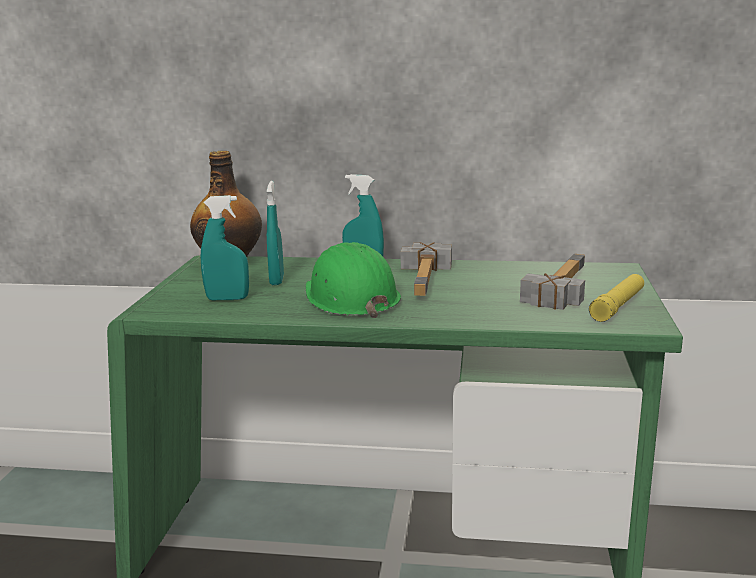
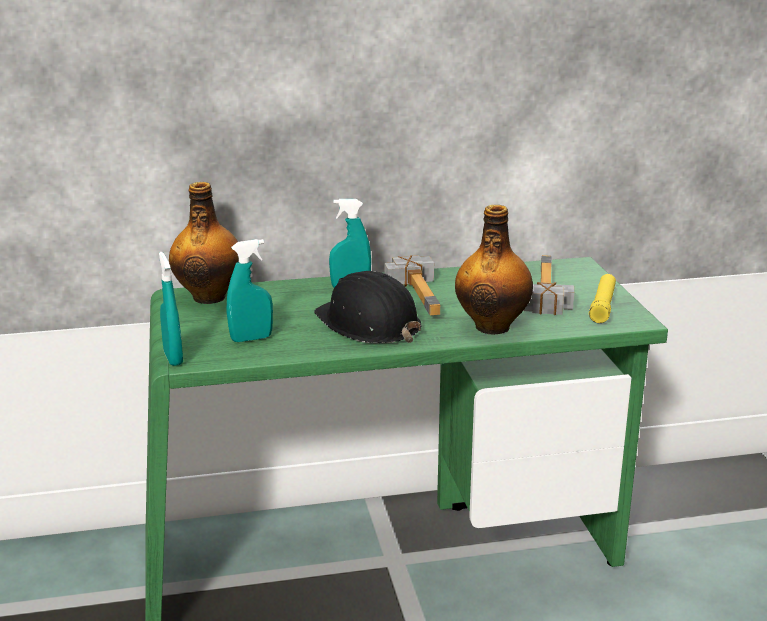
camera: 20 degrees left, 5 degrees up
turquoise spray bottle [267,181,284,285] -> turquoise spray bottle moved to [159,252,183,366]
green hard hat [306,242,401,318] -> black hard hat [314,271,421,344]
none -> bottle [455,205,533,335]

